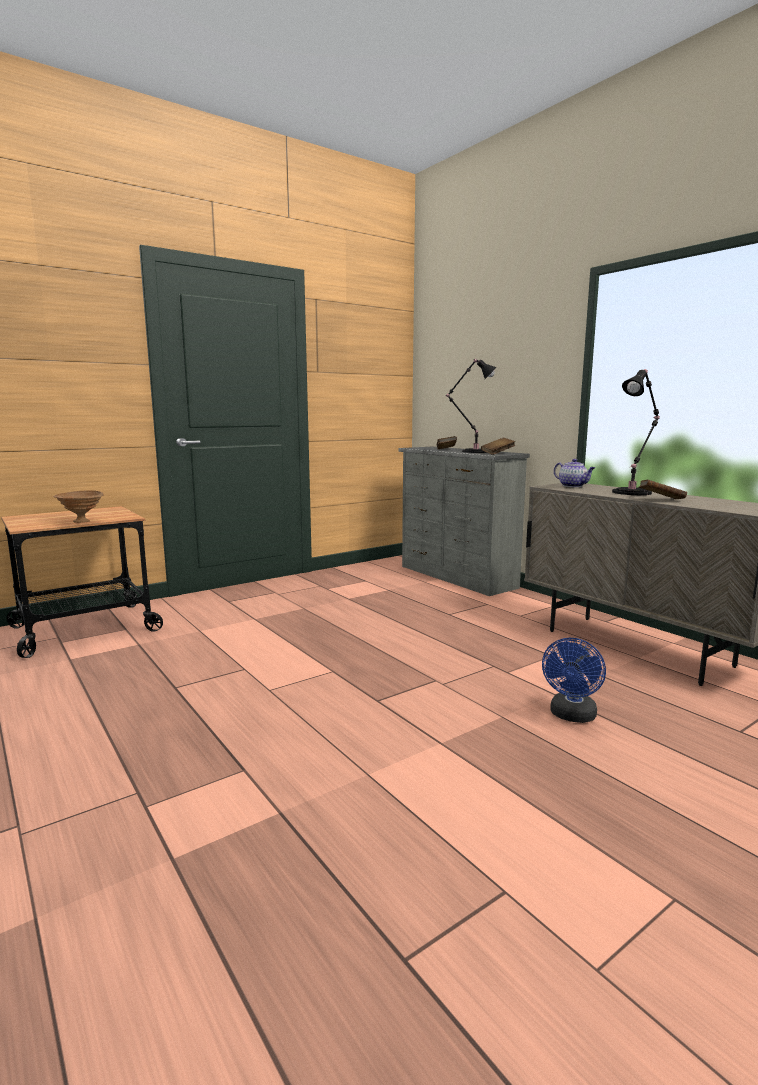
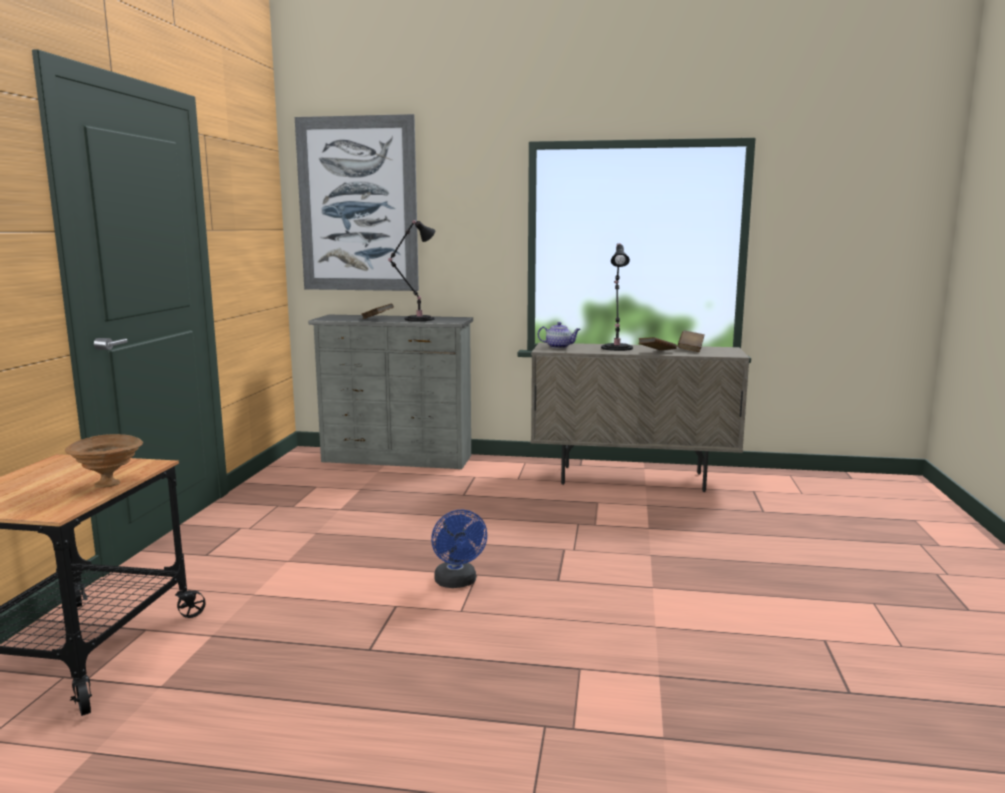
camera: 45 degrees left, 0 degrees up
brown book [481,438,515,455] -> brown book moved to [677,330,705,352]
blue fan [542,638,606,723] -> blue fan moved to [431,510,487,588]
none -> picture [295,114,419,291]

